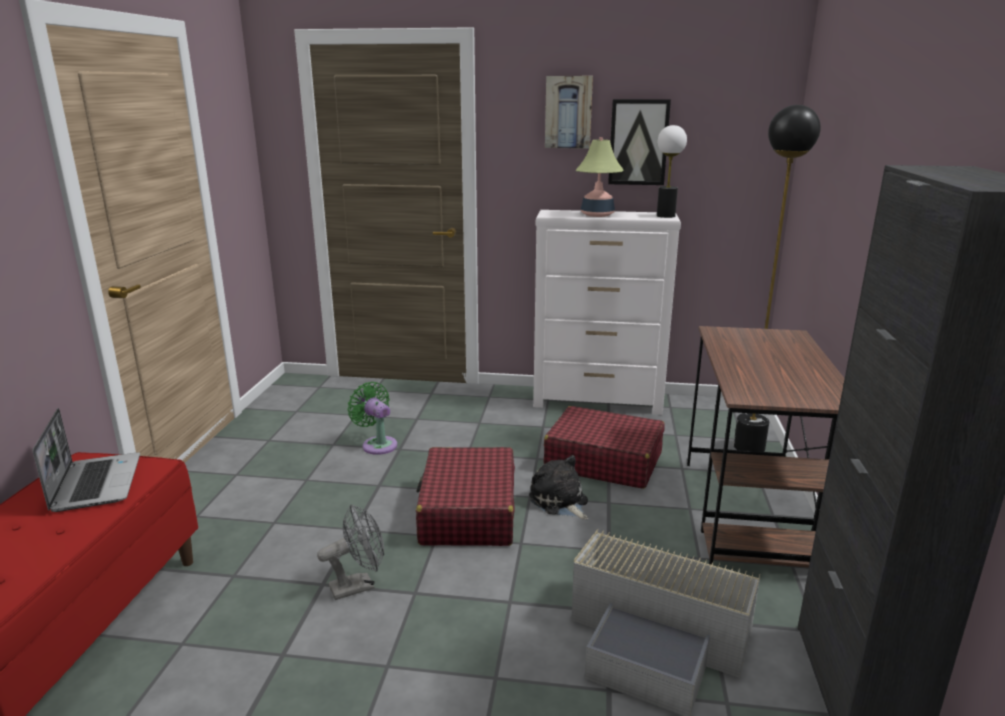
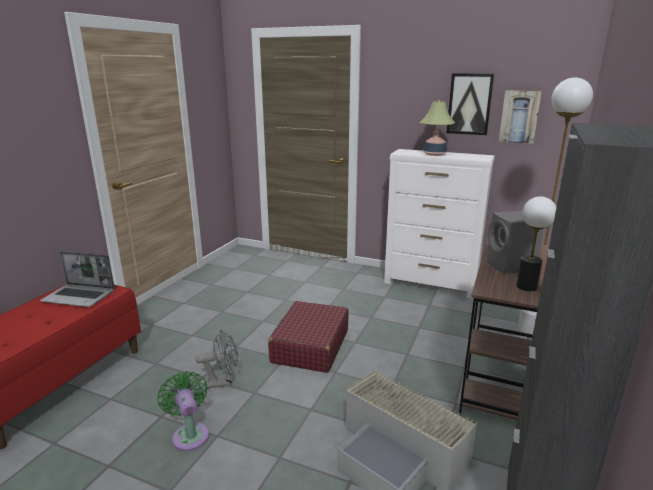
camera: 15 degrees right, 0 degrees up
laptop [33,408,140,512] -> laptop turned 105 degrees clockwise [40,251,115,307]
green fan [347,382,397,455] -> green fan moved to [157,371,209,451]
plush toy [529,455,588,520] -> none
red suitcase [544,406,665,489] -> none
picture [545,76,593,149] -> picture moved to [499,91,542,144]
table lamp [657,125,687,218] -> table lamp moved to [516,196,557,291]
black floor lamp [734,105,821,452] -> white floor lamp [518,77,593,334]
none -> grey speaker [487,211,544,274]

